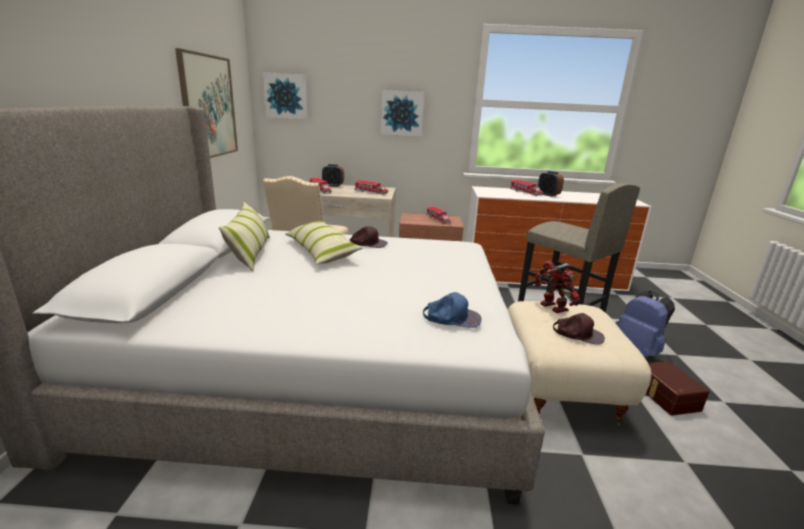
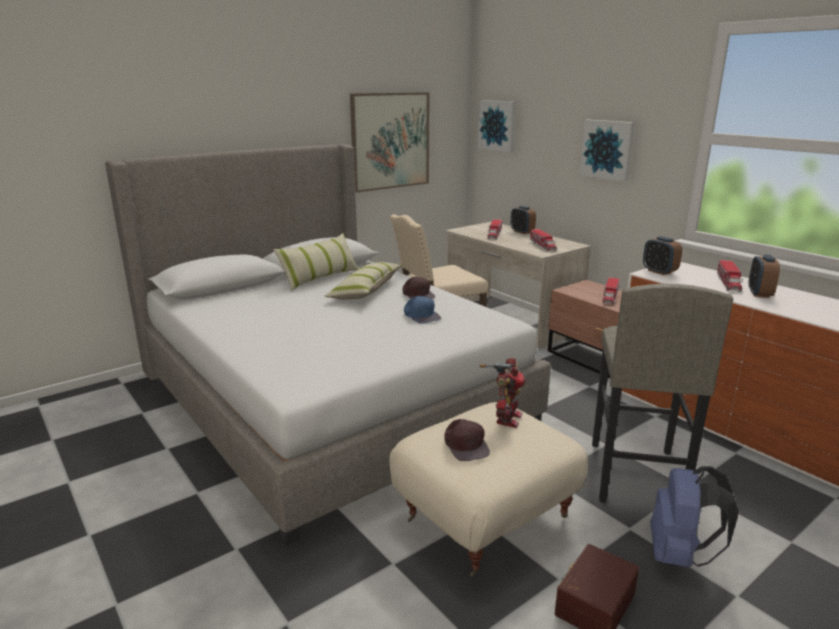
camera: 50 degrees right, 0 degrees up
blue cap [423,292,482,328] -> blue cap moved to [404,296,441,324]
none -> alarm clock [643,236,682,275]

